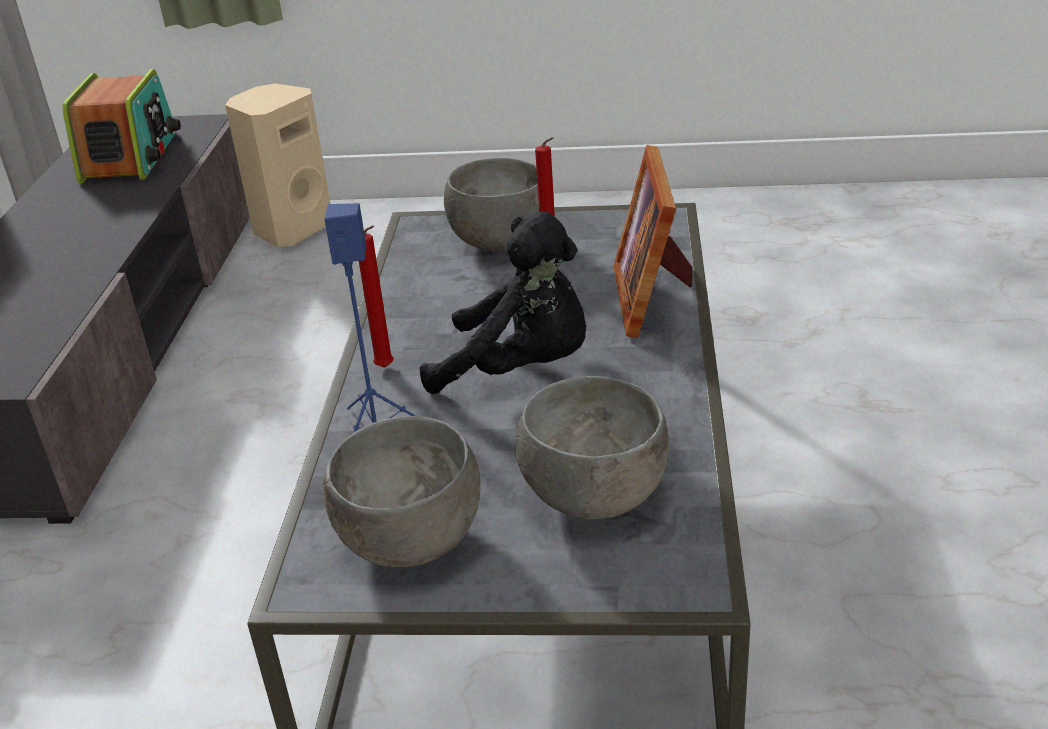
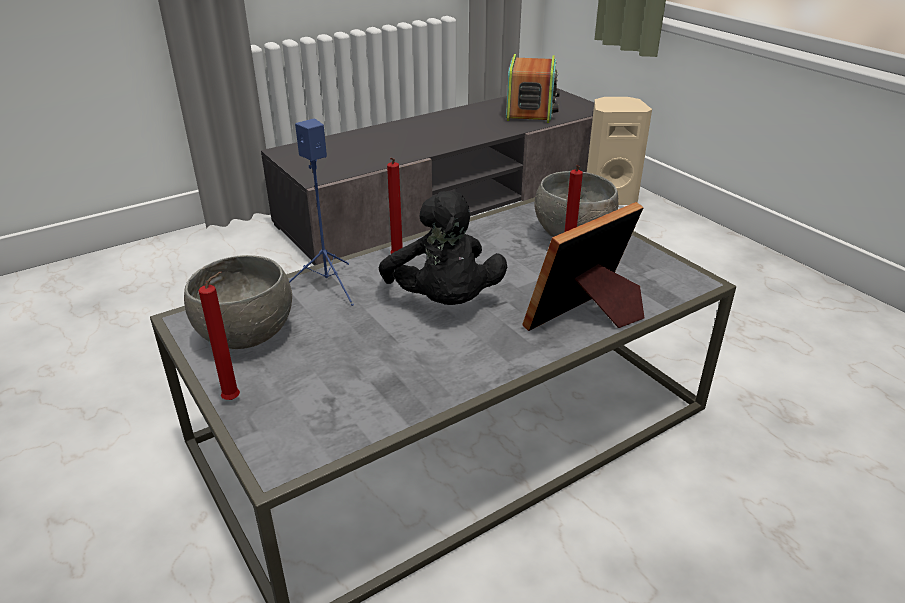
camera: 50 degrees right, 0 degrees up
radio [62,69,181,183] -> radio turned 45 degrees counterclockwise [506,54,560,123]
grey bowl [515,376,669,520] -> none
none -> red candle [199,271,240,400]

